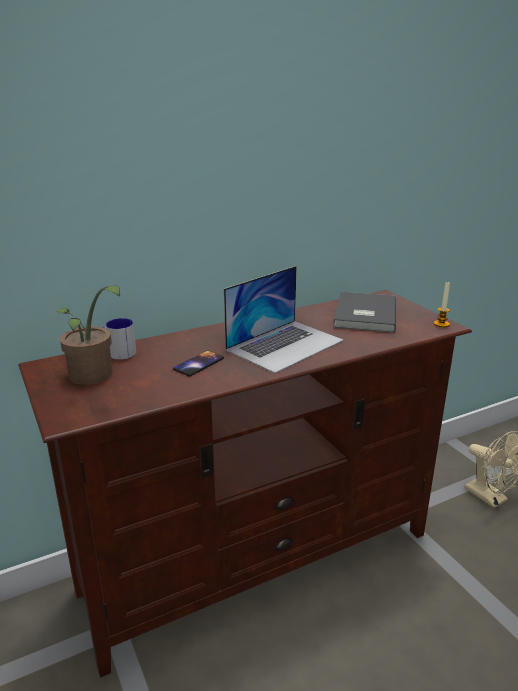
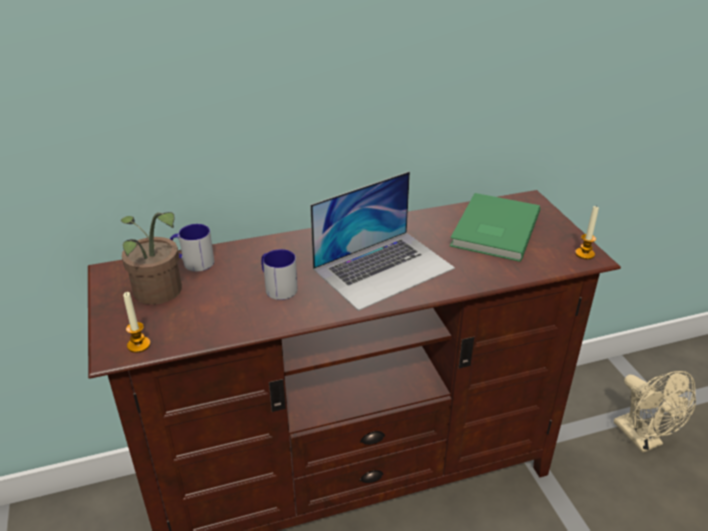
camera: 10 degrees right, 10 degrees up
phone [173,351,224,376] -> mug [261,249,298,300]
grey book [333,292,396,333] -> green book [450,193,540,262]
none -> candle [123,292,151,353]

